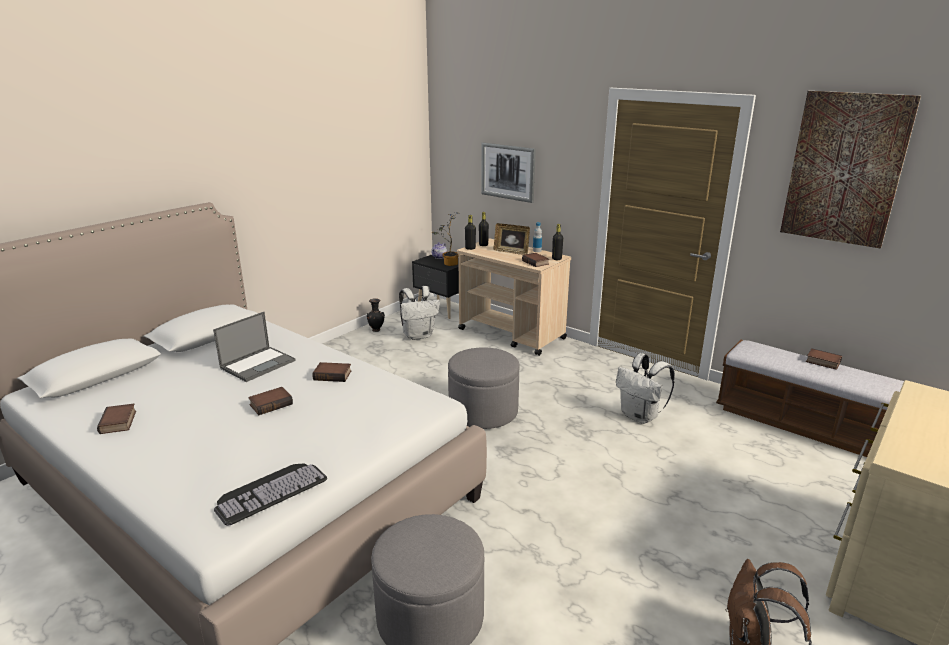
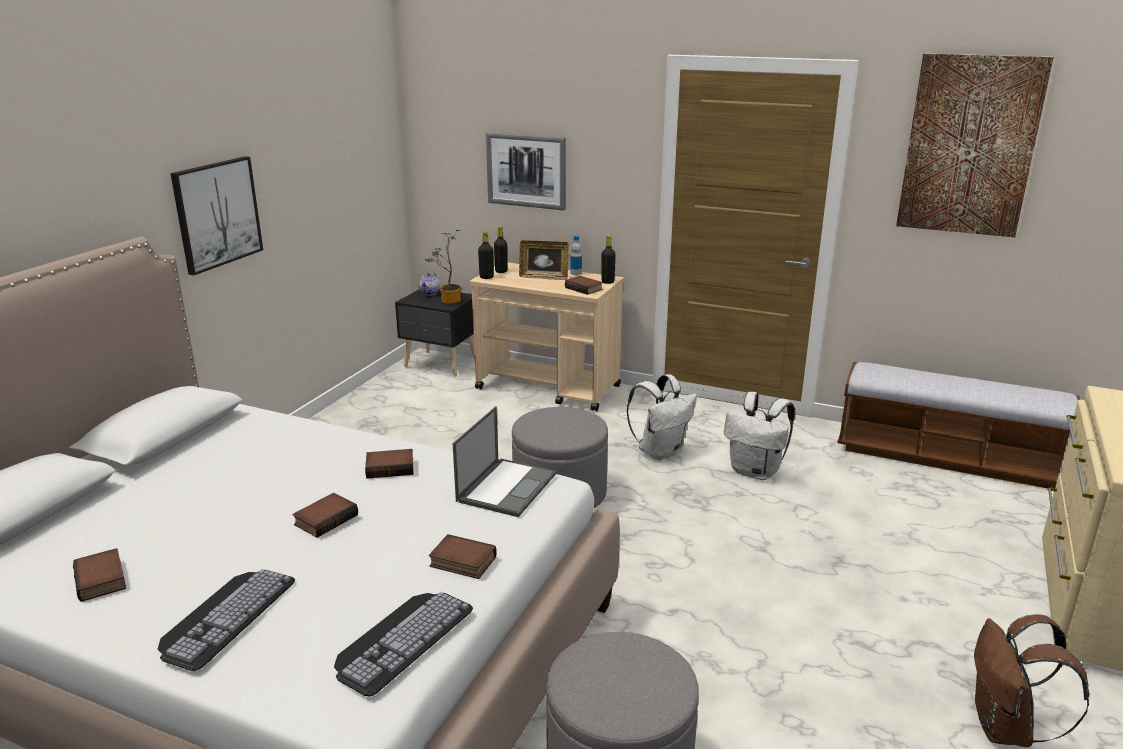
camera: 15 degrees left, 0 degrees up
laptop [213,312,296,382] -> laptop moved to [453,406,556,517]
black vase [367,298,385,332] -> none
white backpack [399,286,440,340] -> white backpack moved to [627,374,697,460]
book [806,348,842,370] -> book moved to [429,534,497,579]
none -> keyboard [158,569,295,671]
none -> picture [170,156,263,275]

